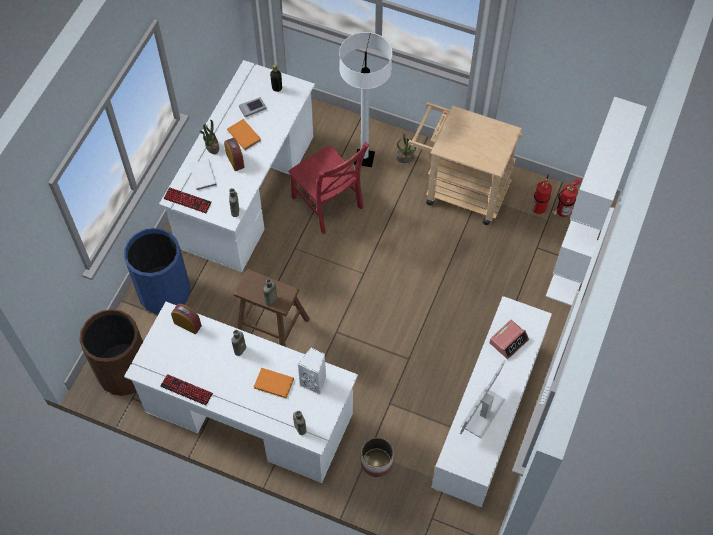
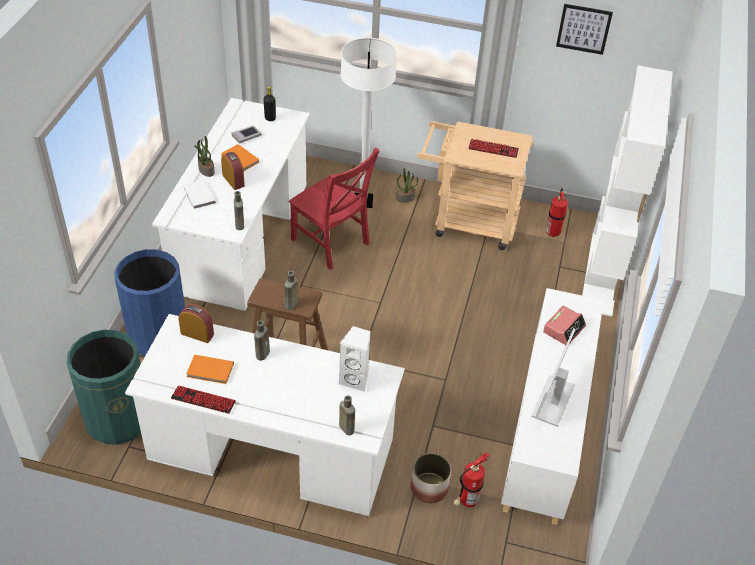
camera: 10 degrees left, 15 degrees down
brown trash can [79,309,143,396] -> green trash can [67,330,141,445]
keyboard [164,187,212,213] -> keyboard moved to [468,139,519,158]
orange book [254,368,294,399] -> orange book moved to [186,355,234,384]
fire extinguisher [552,178,582,217] -> fire extinguisher moved to [454,453,489,507]
none -> picture [556,4,613,55]

